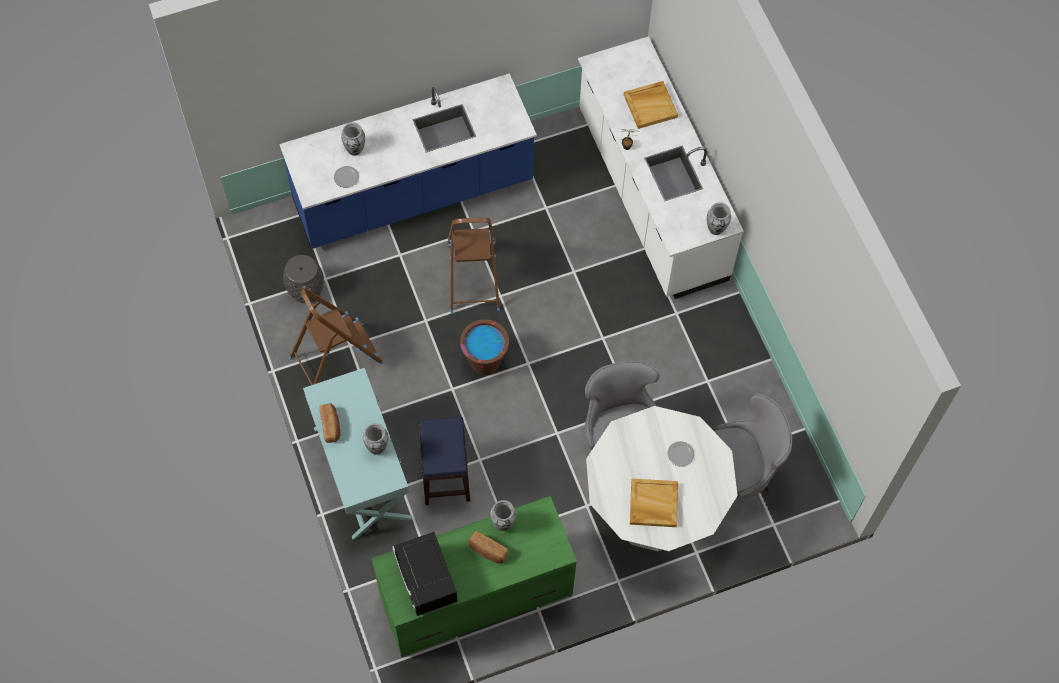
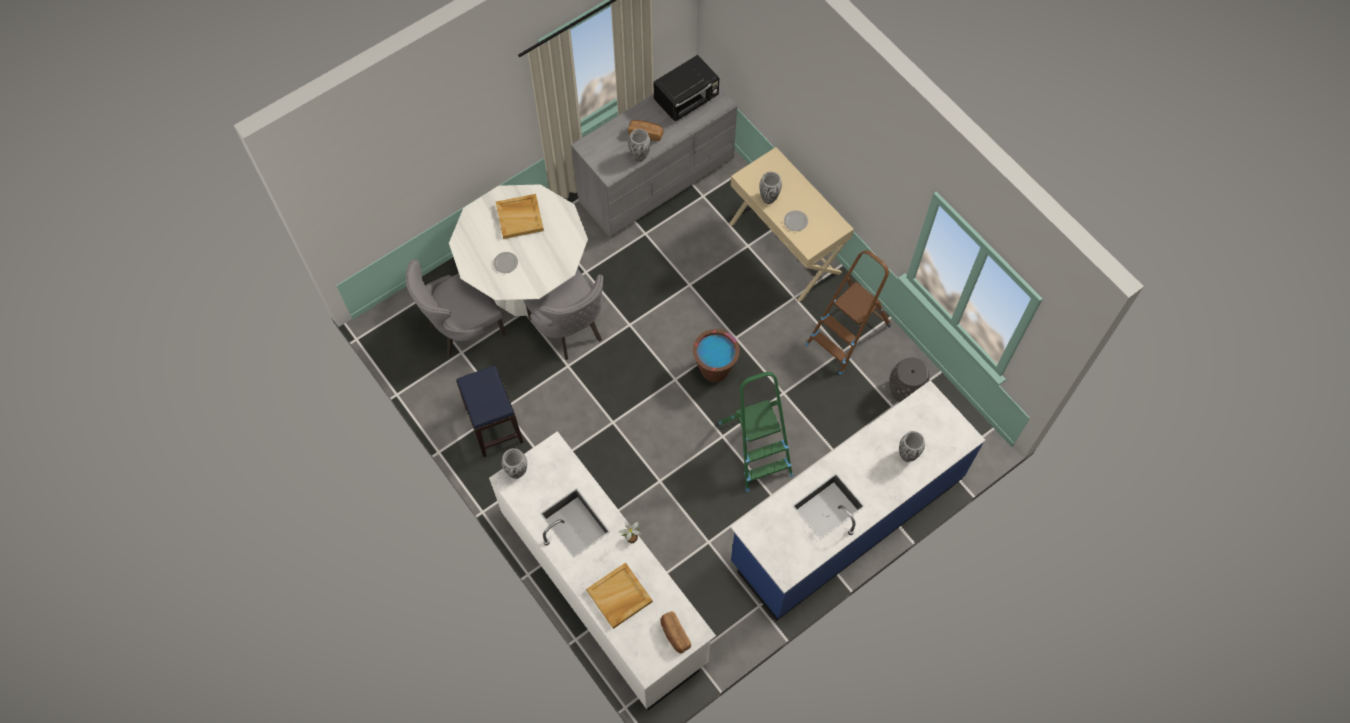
camera: 165 degrees right, 0 degrees up
turquoise console table [303,368,413,540] -> beige console table [729,147,854,302]
bread [319,403,340,443] -> bread moved to [660,611,691,653]
plate [334,166,359,188] -> plate moved to [784,210,808,231]
green dresser [371,496,577,657] -> grey dresser [571,86,737,239]
black microwave [393,532,458,616] -> black microwave turned 90 degrees clockwise [653,55,719,122]
stool [419,417,470,505] -> stool moved to [456,365,524,457]
brown step ladder [447,217,500,314] -> green step ladder [718,372,793,492]

